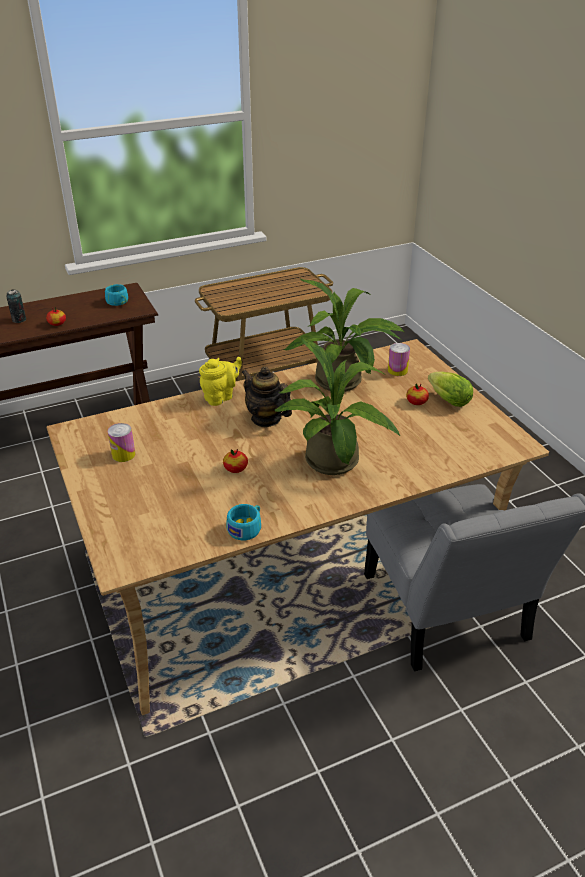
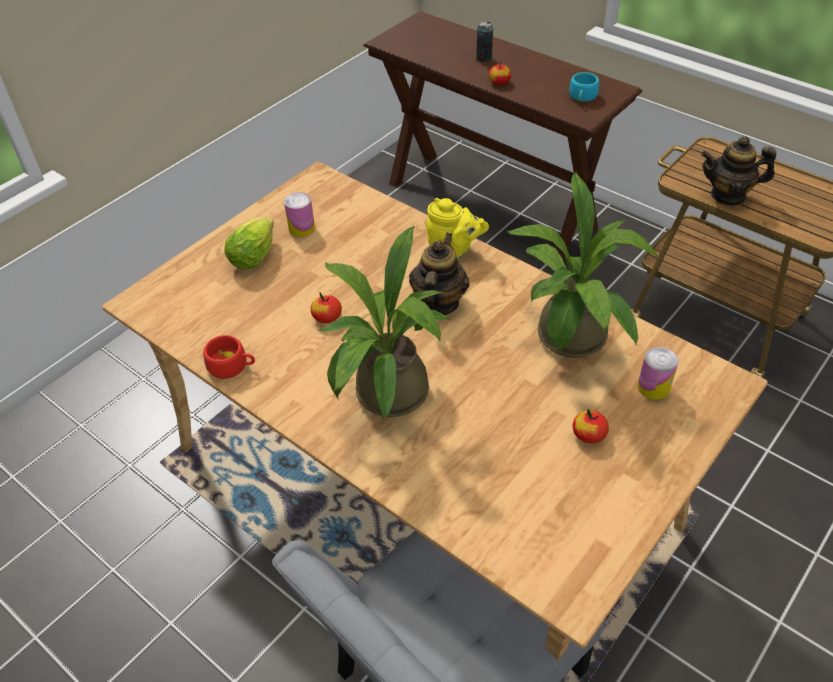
camera: 65 degrees right, 10 degrees up
turquoise cup [226,504,261,540] -> red cup [203,335,255,379]
lettuce [428,371,473,407] -> lettuce moved to [225,217,274,269]
none -> teapot [701,136,776,206]

